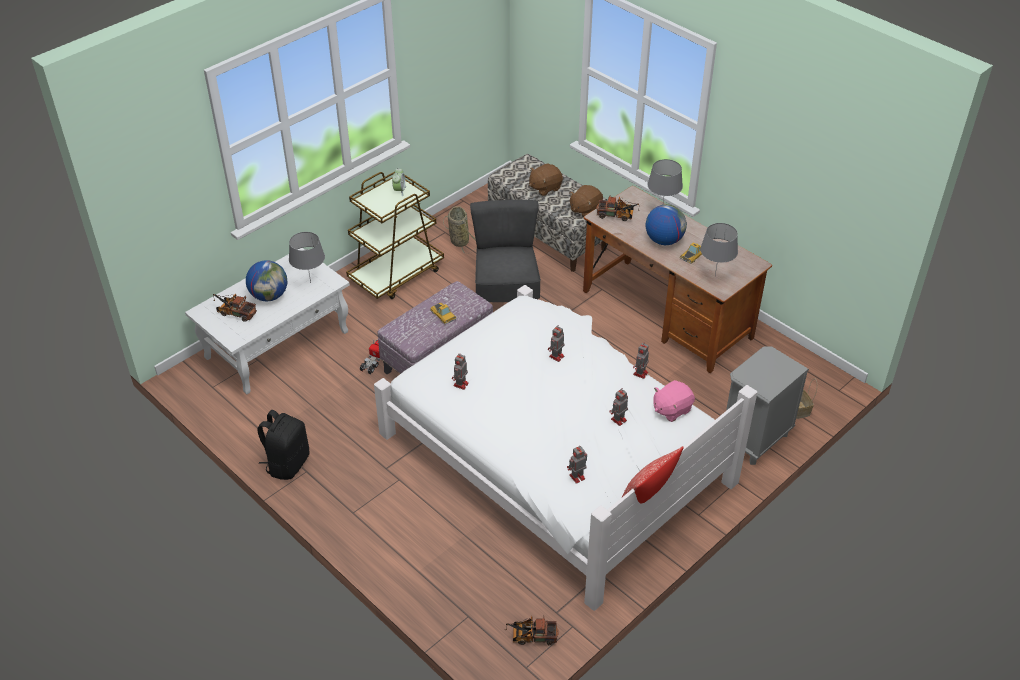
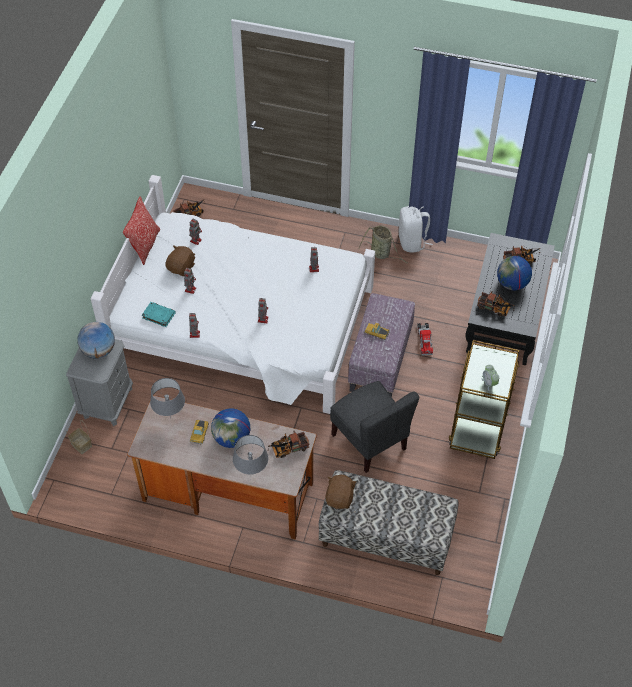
camera: 150 degrees right, 10 degrees up
white coffee table [185,248,350,394] -> black coffee table [465,233,555,365]
black backpack [257,410,309,480] -> white backpack [398,206,433,253]
grey table lamp [289,232,325,283] -> toy truck [477,292,515,316]
basket [443,206,476,254] -> basket moved to [359,226,408,263]
brown plush toy [529,163,563,196] -> brown plush toy moved to [165,245,196,276]
pink plush toy [653,380,695,422] -> turquoise book [142,302,176,327]
none -> globe [77,322,115,358]

